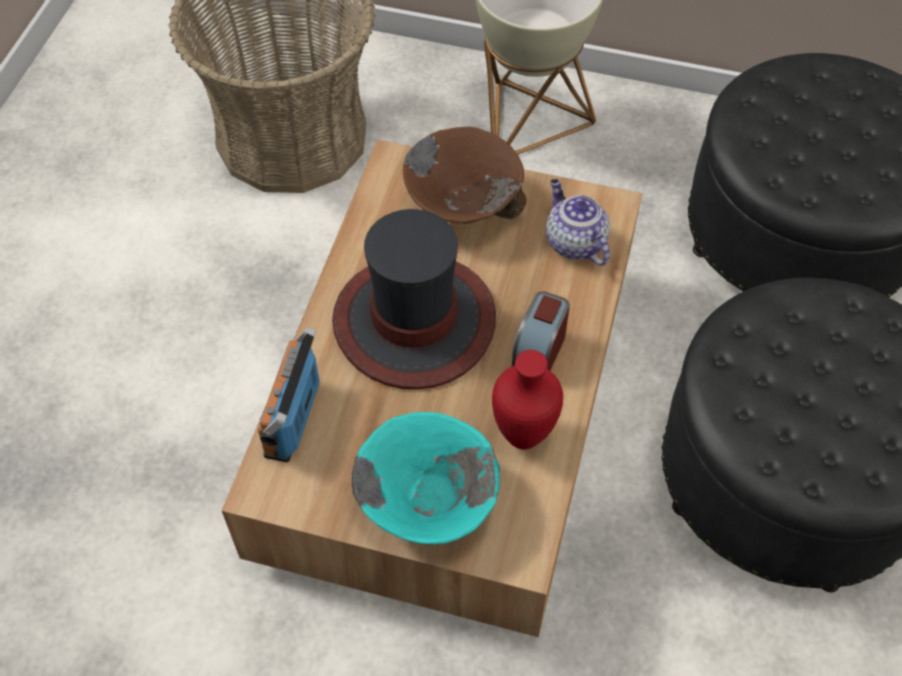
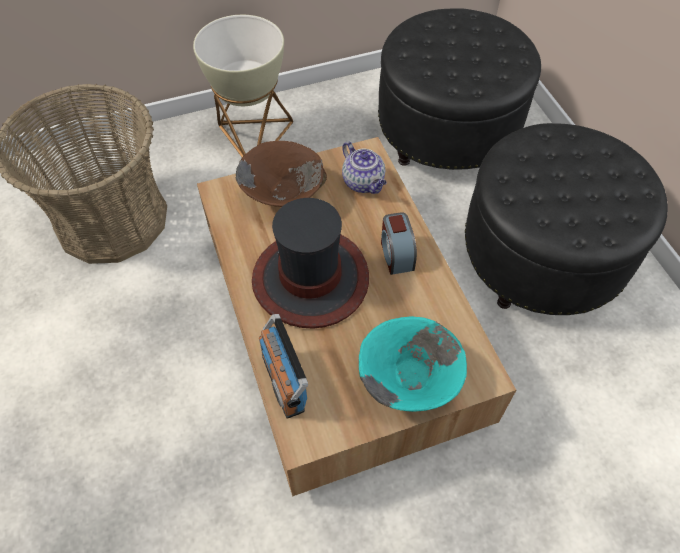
camera: 35 degrees left, 0 degrees up
red vase [492,350,563,450] -> none
teapot [546,179,610,266] -> teapot turned 150 degrees counterclockwise [342,141,387,194]

